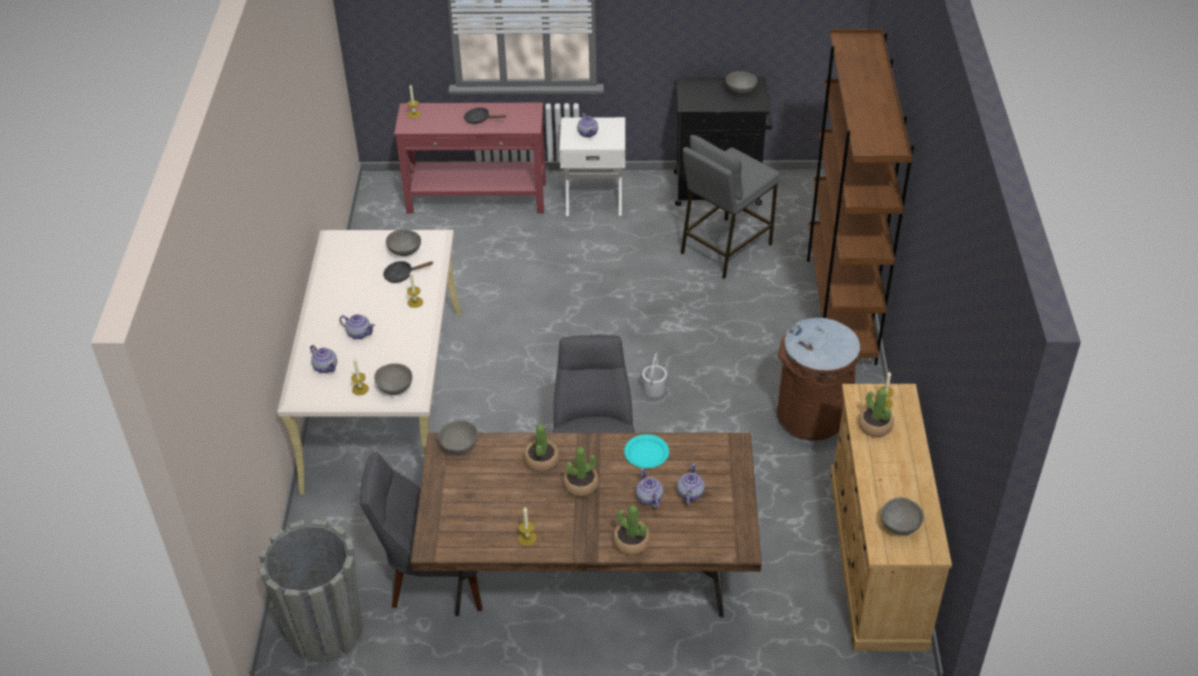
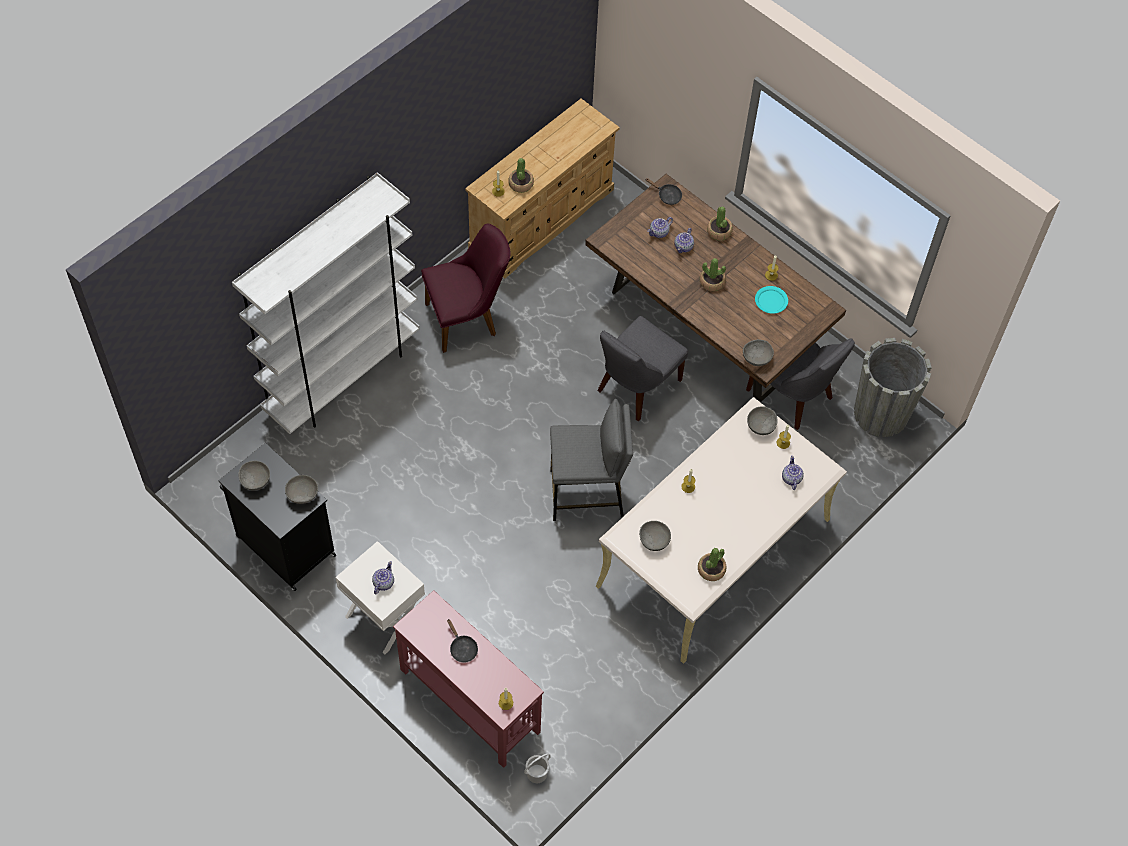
camera: 140 degrees left, 15 degrees up
teapot [339,314,375,339] -> none
black frying pan [383,261,433,283] -> black frying pan moved to [645,178,682,205]
potted plant [524,424,559,472] -> potted plant moved to [698,548,726,581]
turquoise plate [624,434,669,468] -> turquoise plate moved to [755,286,788,314]
white bucket [642,353,667,397] -> white bucket moved to [524,754,551,783]
grey stool [681,135,780,279] -> grey stool moved to [550,399,633,521]
brown trash can [777,318,860,441] -> purple chair [421,224,511,353]
brown bookcase [807,29,914,365] -> white bookcase [232,172,420,434]
grey bowl [881,497,924,535] -> grey bowl moved to [285,475,318,504]

